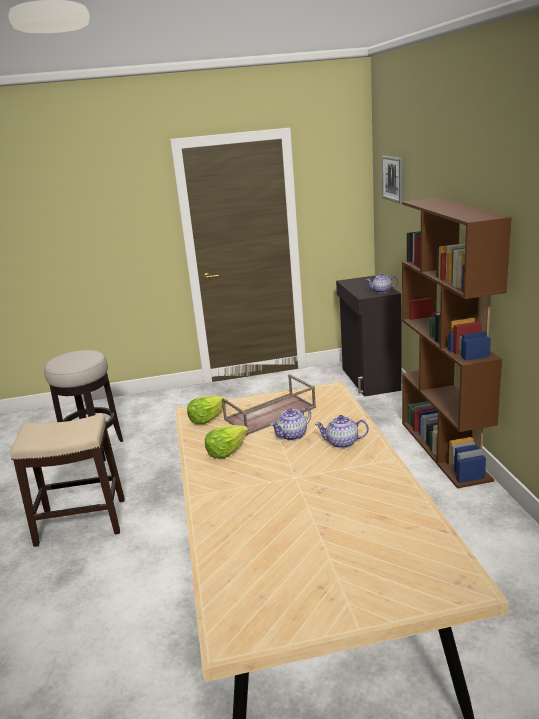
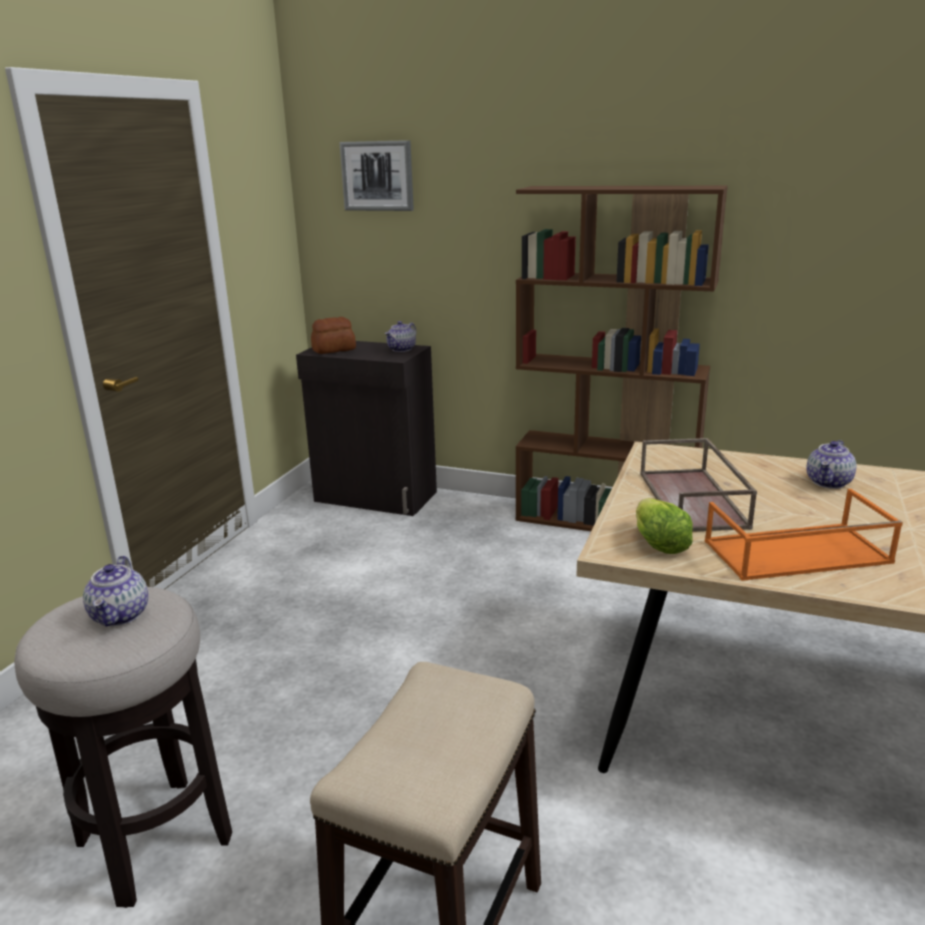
camera: 60 degrees left, 0 degrees up
lettuce [205,425,248,458] -> orange tray [705,489,903,581]
teapot [270,407,311,440] -> teapot moved to [83,556,148,627]
none -> bread [311,317,356,354]

